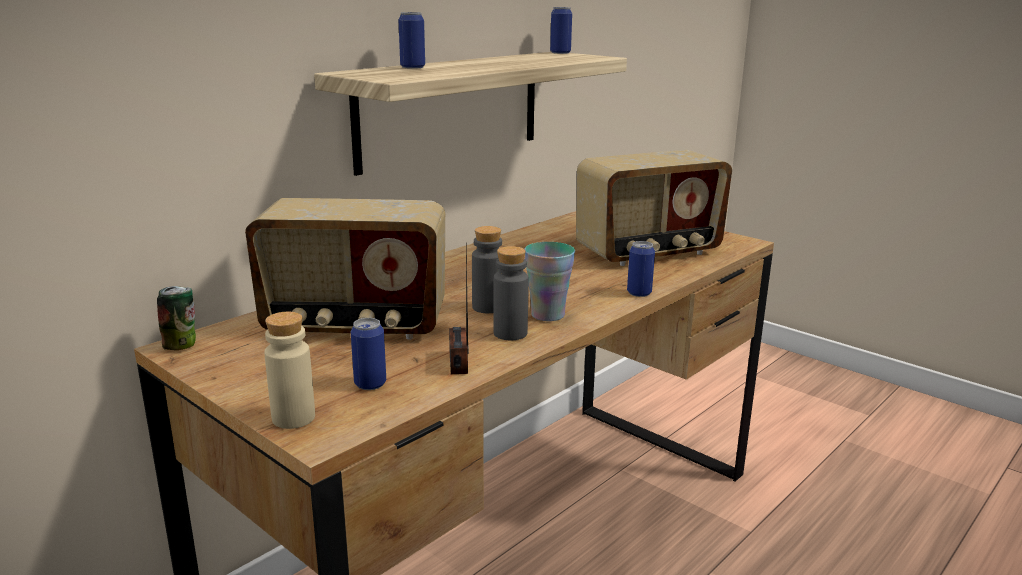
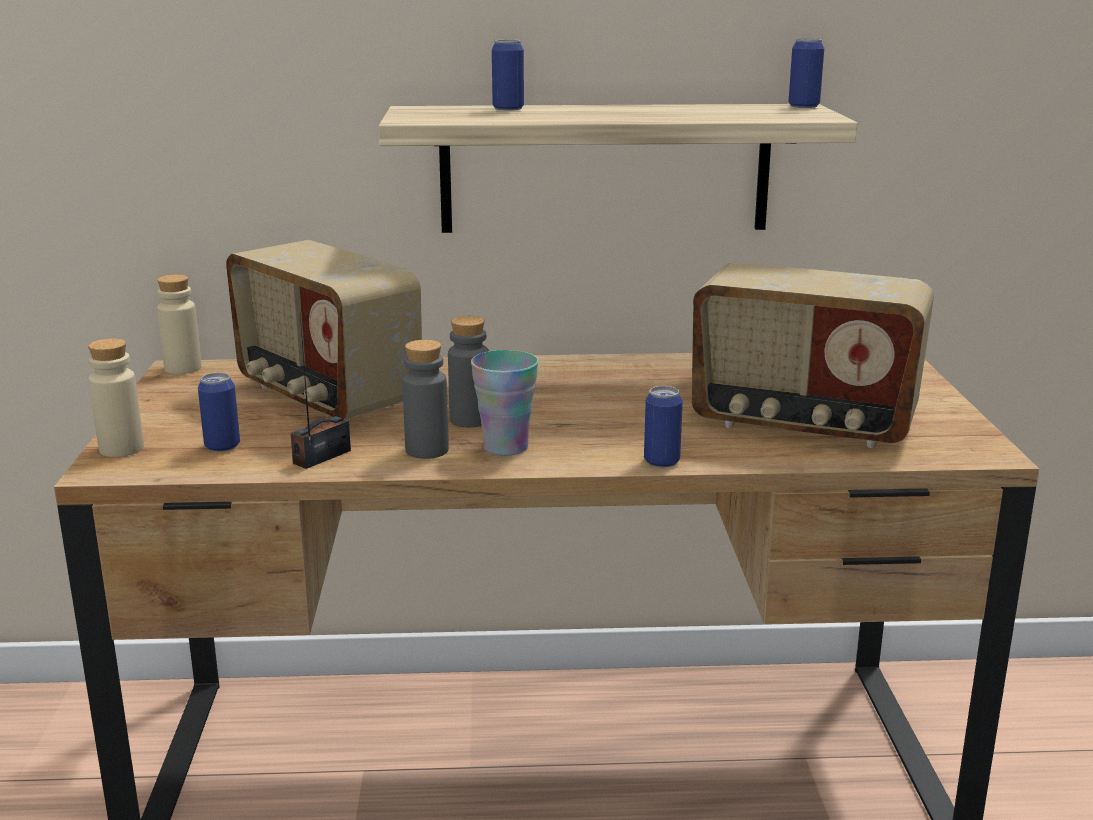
camera: 45 degrees right, 0 degrees up
can [157,286,196,350] -> beige bottle [157,274,202,374]

